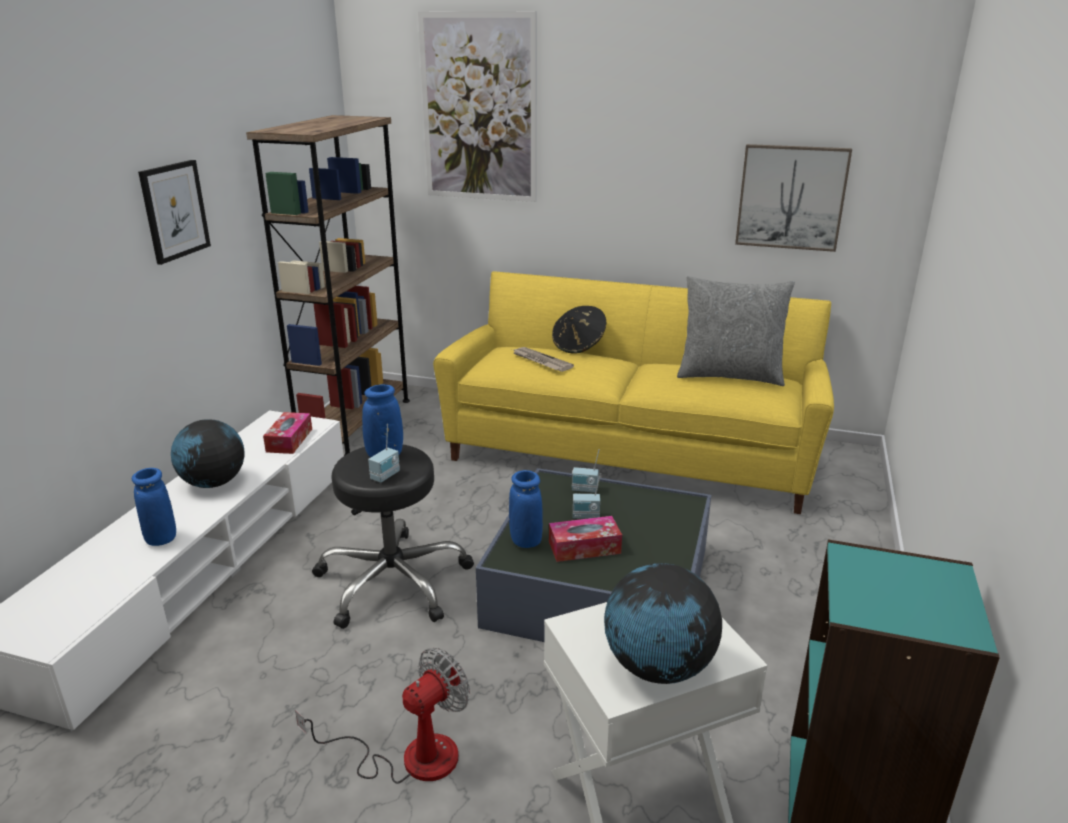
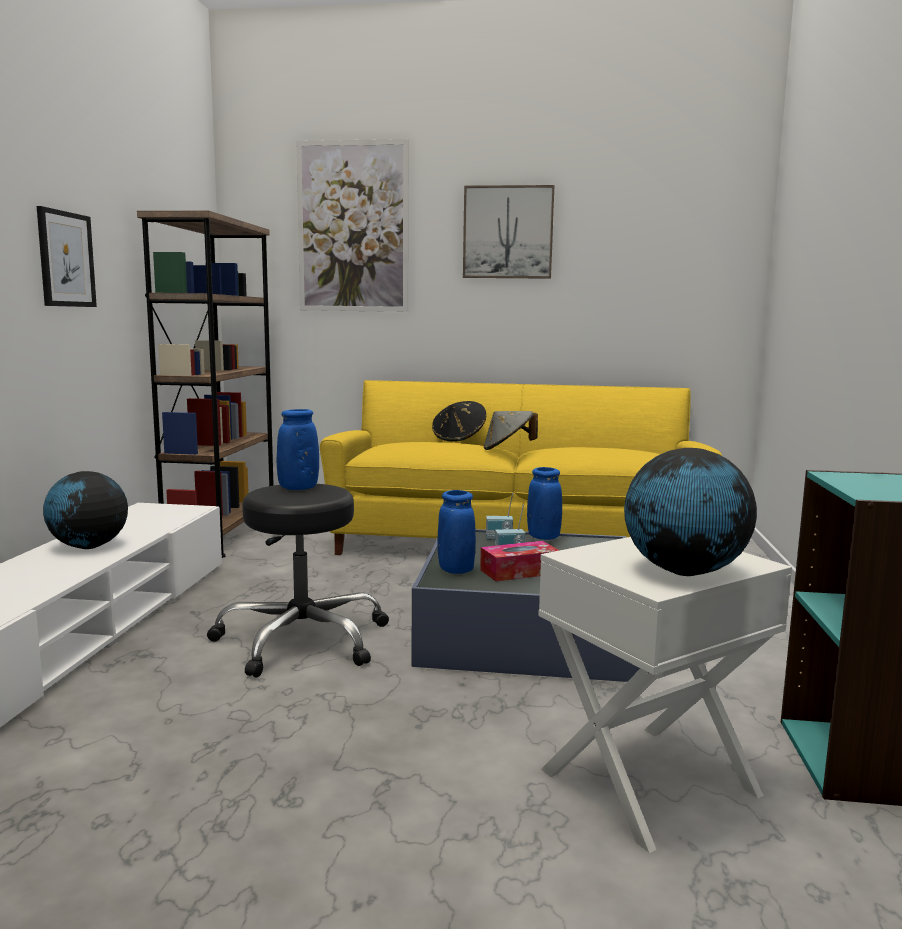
camera: 10 degrees left, 15 degrees down
blue vase [132,468,176,546] -> blue vase moved to [527,467,562,540]
tissue box [263,412,312,454] -> none
fan [295,648,470,784] -> none
radio [368,424,400,483] -> none
newspaper [512,347,574,372] -> none
grey pillow [677,276,795,386] -> none
picture [735,144,852,252] -> picture moved to [463,185,554,279]
none -> grey hat [483,411,538,450]

